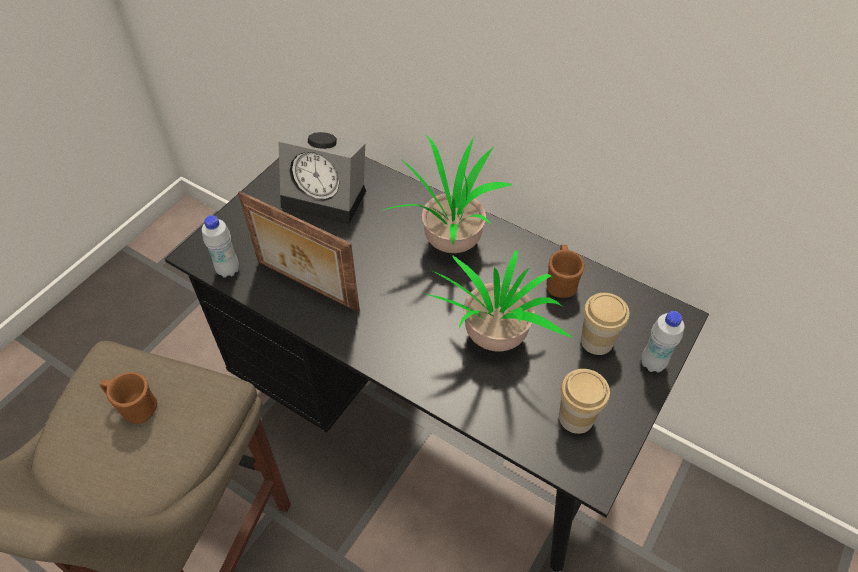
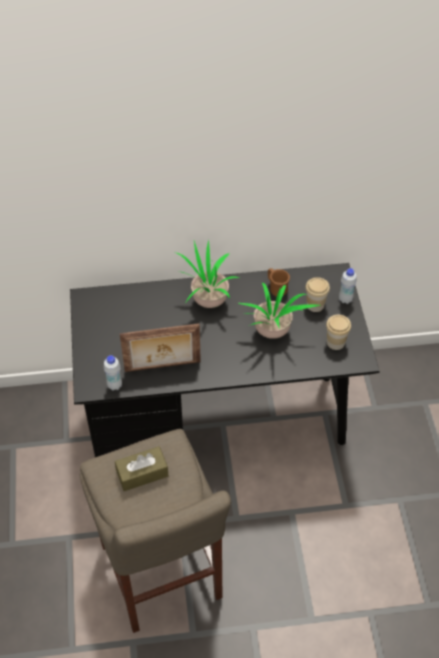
camera: 40 degrees left, 0 degrees up
brown mug [100,372,157,424] -> brown tissue box [115,446,168,491]
alarm clock [278,128,366,224] -> none

